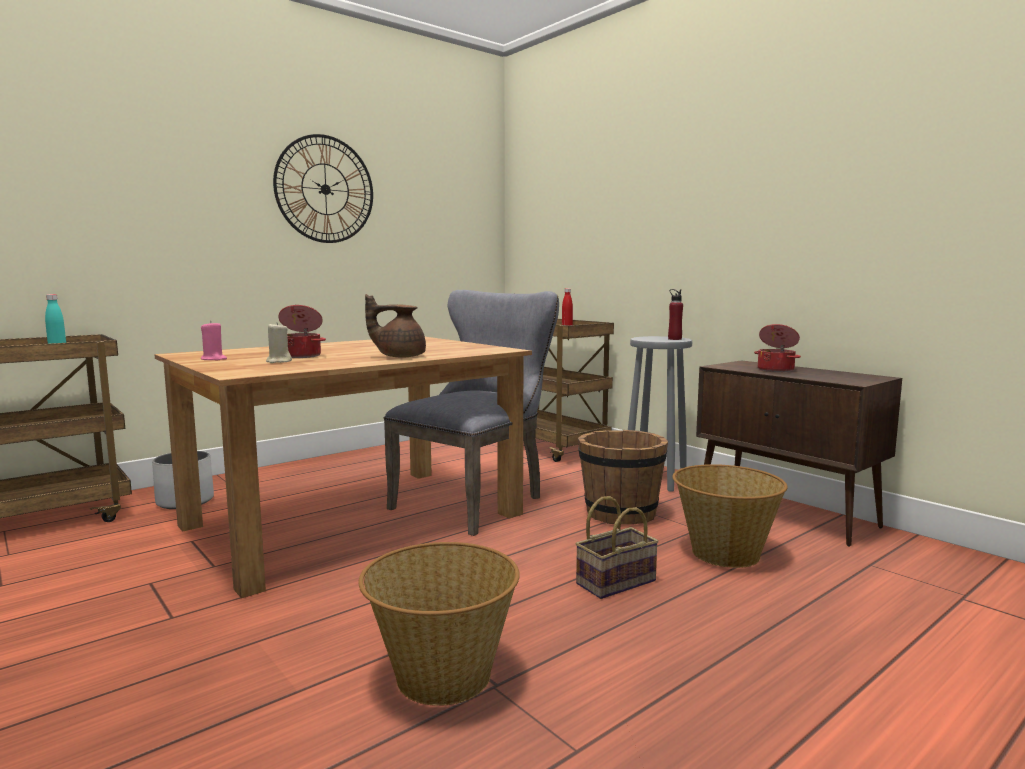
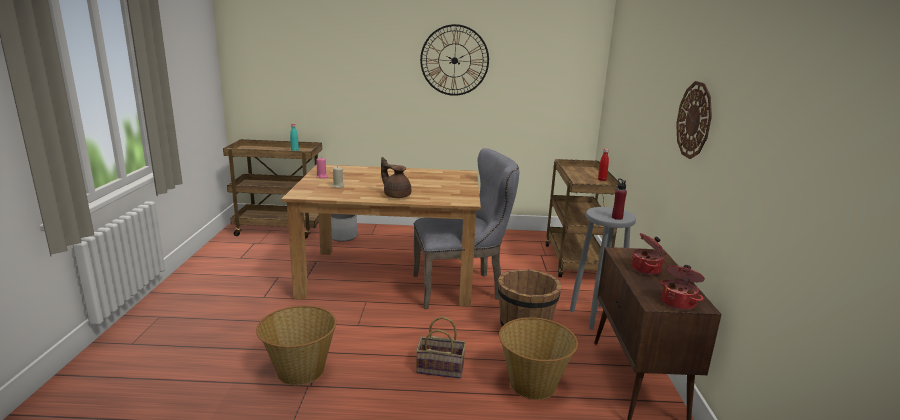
camera: 40 degrees right, 10 degrees up
cooking pot [279,305,326,358] -> cooking pot moved to [660,265,705,310]
none -> wall clock [676,81,712,159]

